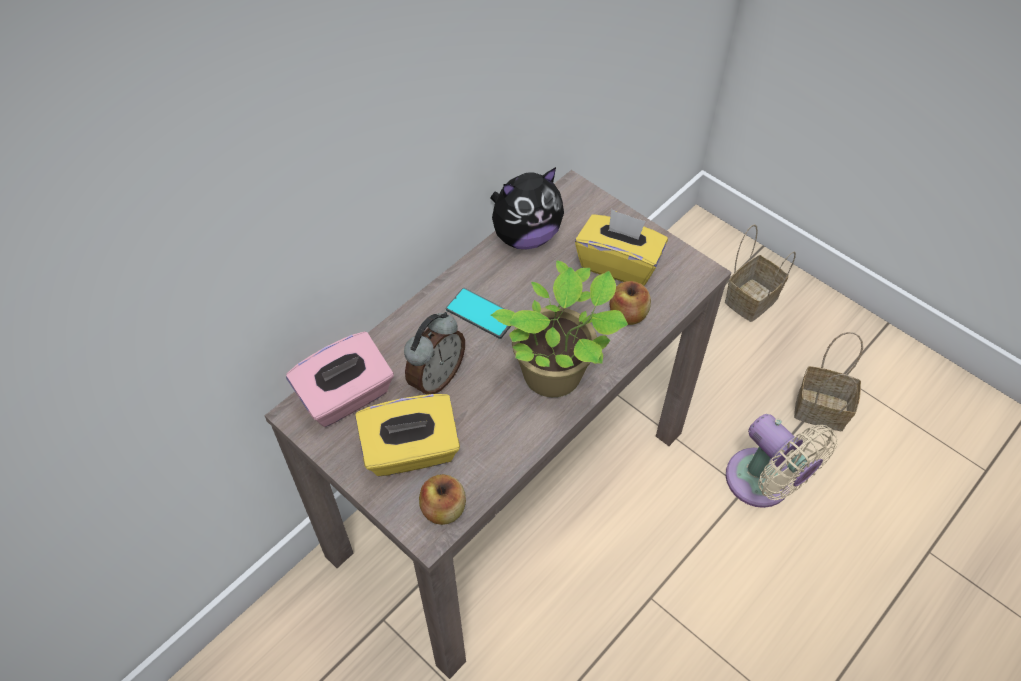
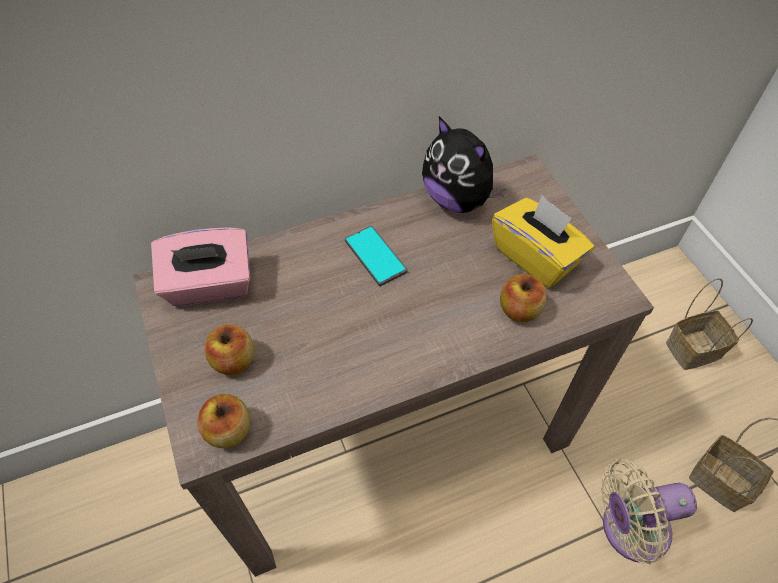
camera: 25 degrees right, 0 degrees up
yellow tissue box [355,394,460,476] -> apple [204,325,254,375]
alarm clock [404,312,465,395] -> none
plush toy [490,167,564,249] -> plush toy turned 45 degrees clockwise [422,116,507,213]
potted plant [491,260,628,397] -> none
beige fan [726,414,838,508] -> beige fan turned 90 degrees clockwise [601,459,697,564]

